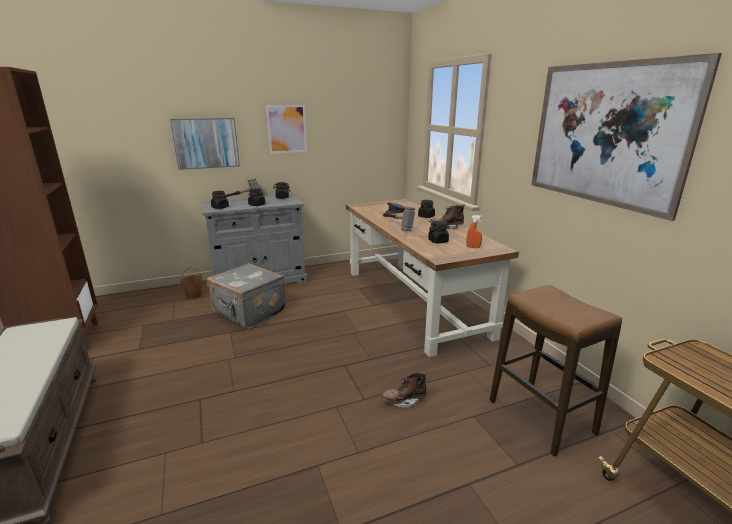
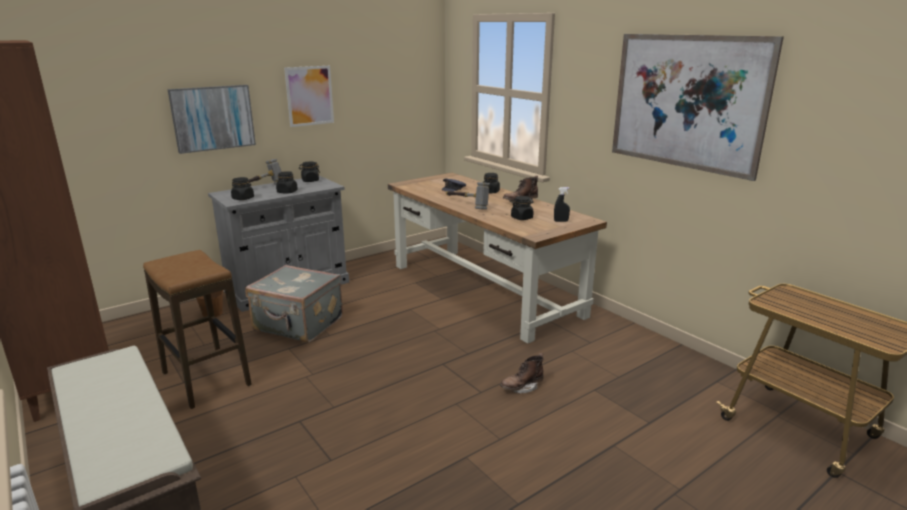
camera: 15 degrees left, 0 degrees up
orange spray bottle [466,215,482,248] -> black spray bottle [554,187,570,222]
stool [490,285,622,457] -> stool moved to [143,250,252,409]

